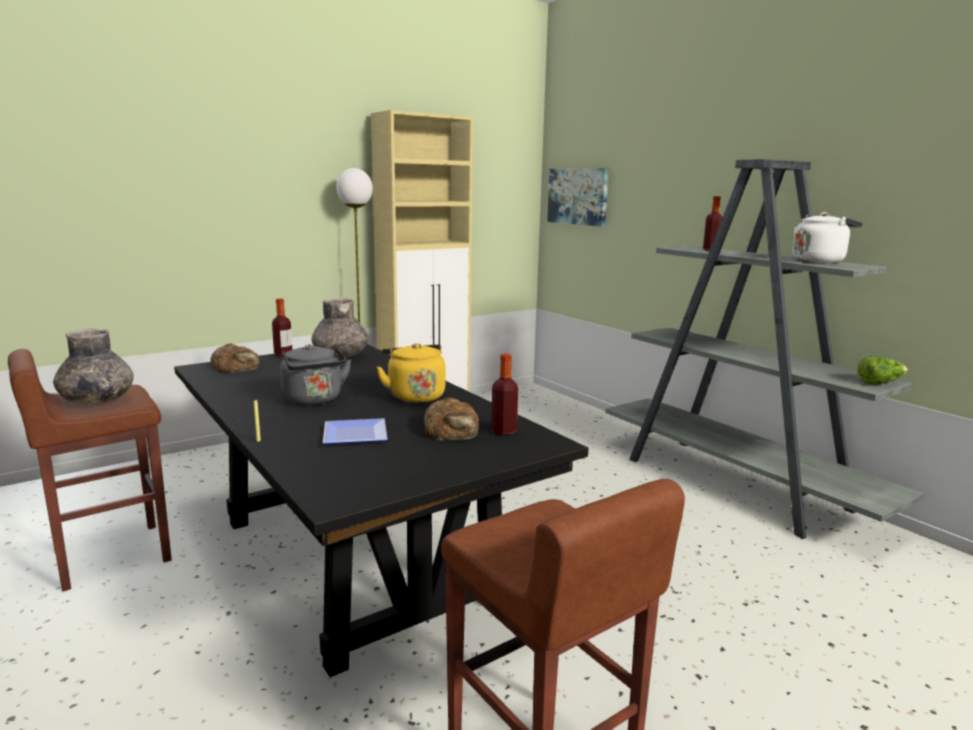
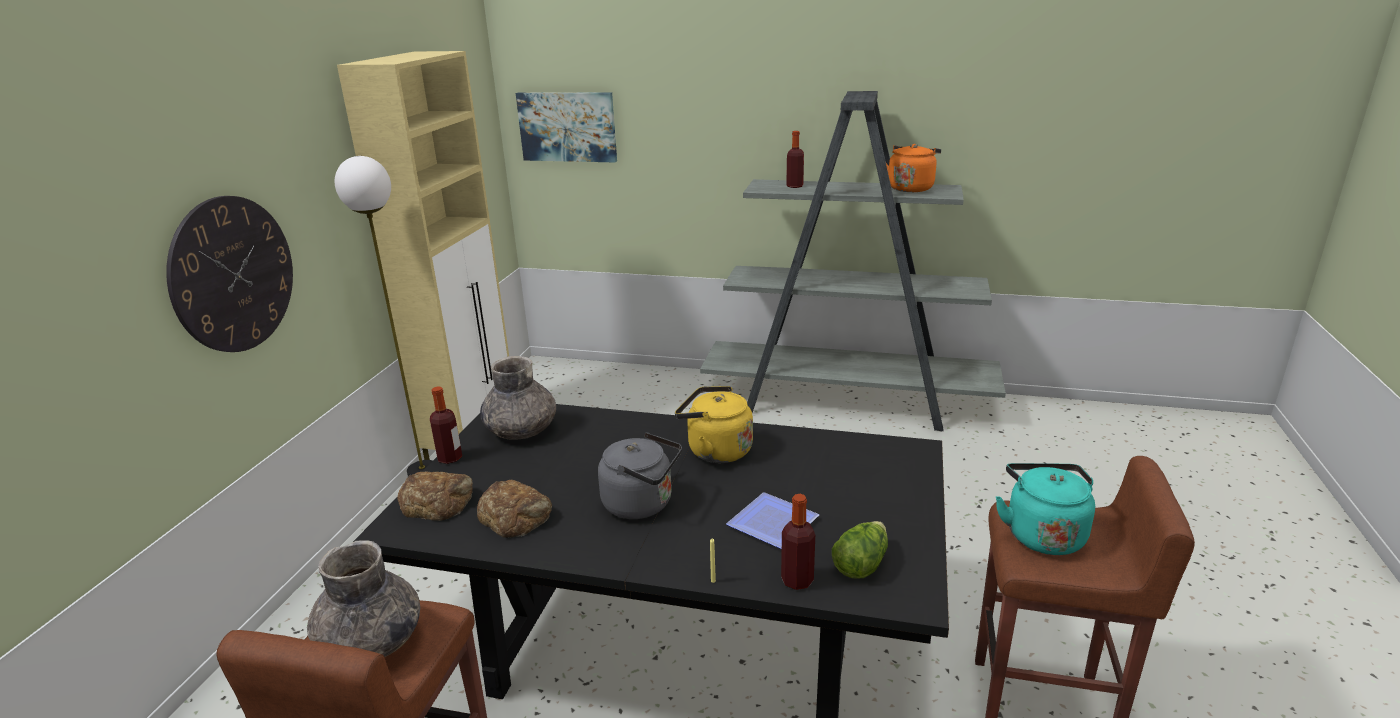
camera: 40 degrees left, 10 degrees up
bread [424,397,479,441] -> bread moved to [477,480,552,538]
bottle [491,353,518,435] -> bottle moved to [781,494,815,590]
white kettle [793,212,863,263] -> orange kettle [886,144,941,192]
lettuce [857,356,907,385] -> lettuce moved to [832,521,888,578]
none -> wall clock [166,196,293,352]
none -> turquoise kettle [996,463,1095,555]

